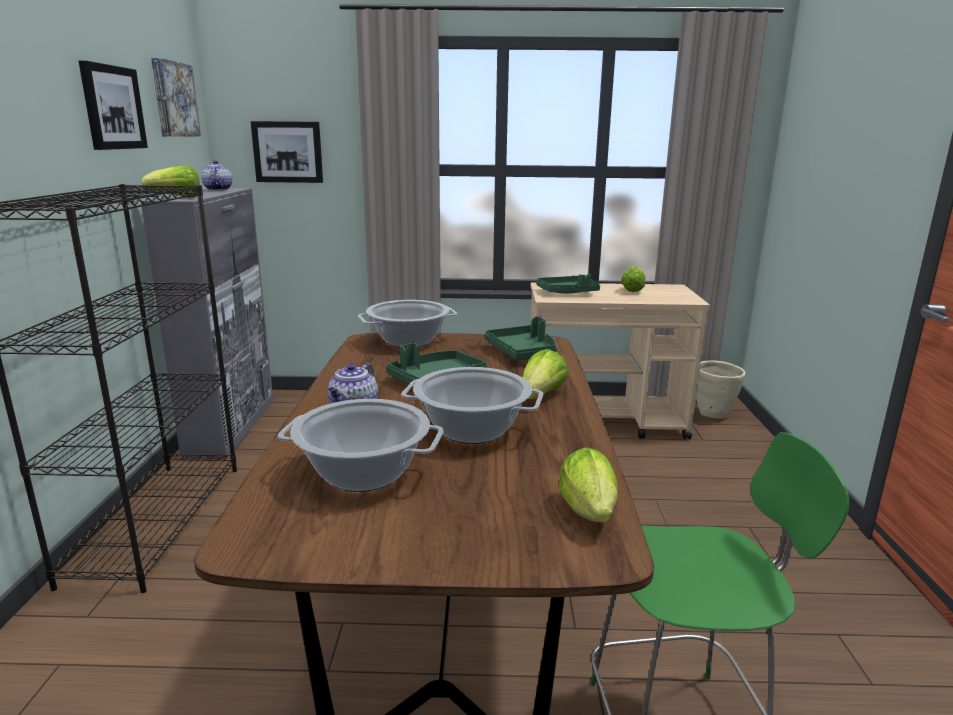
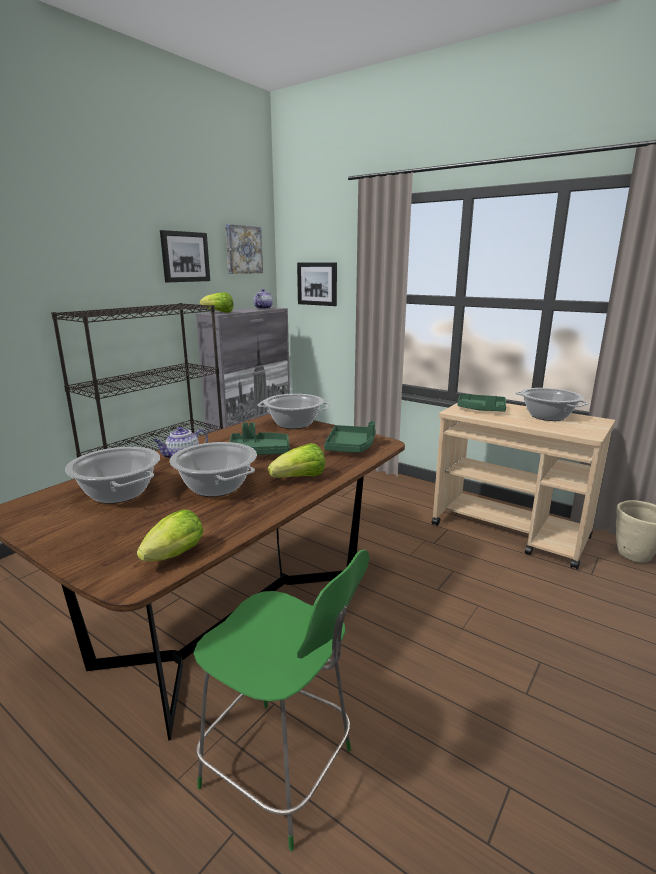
camera: 35 degrees right, 0 degrees up
lettuce [621,266,645,292] -> cooking pot [515,388,589,421]

